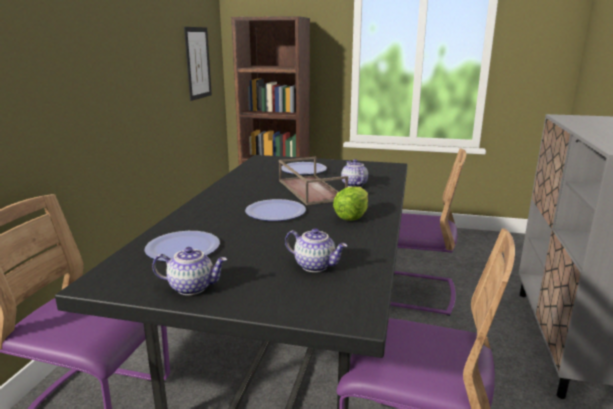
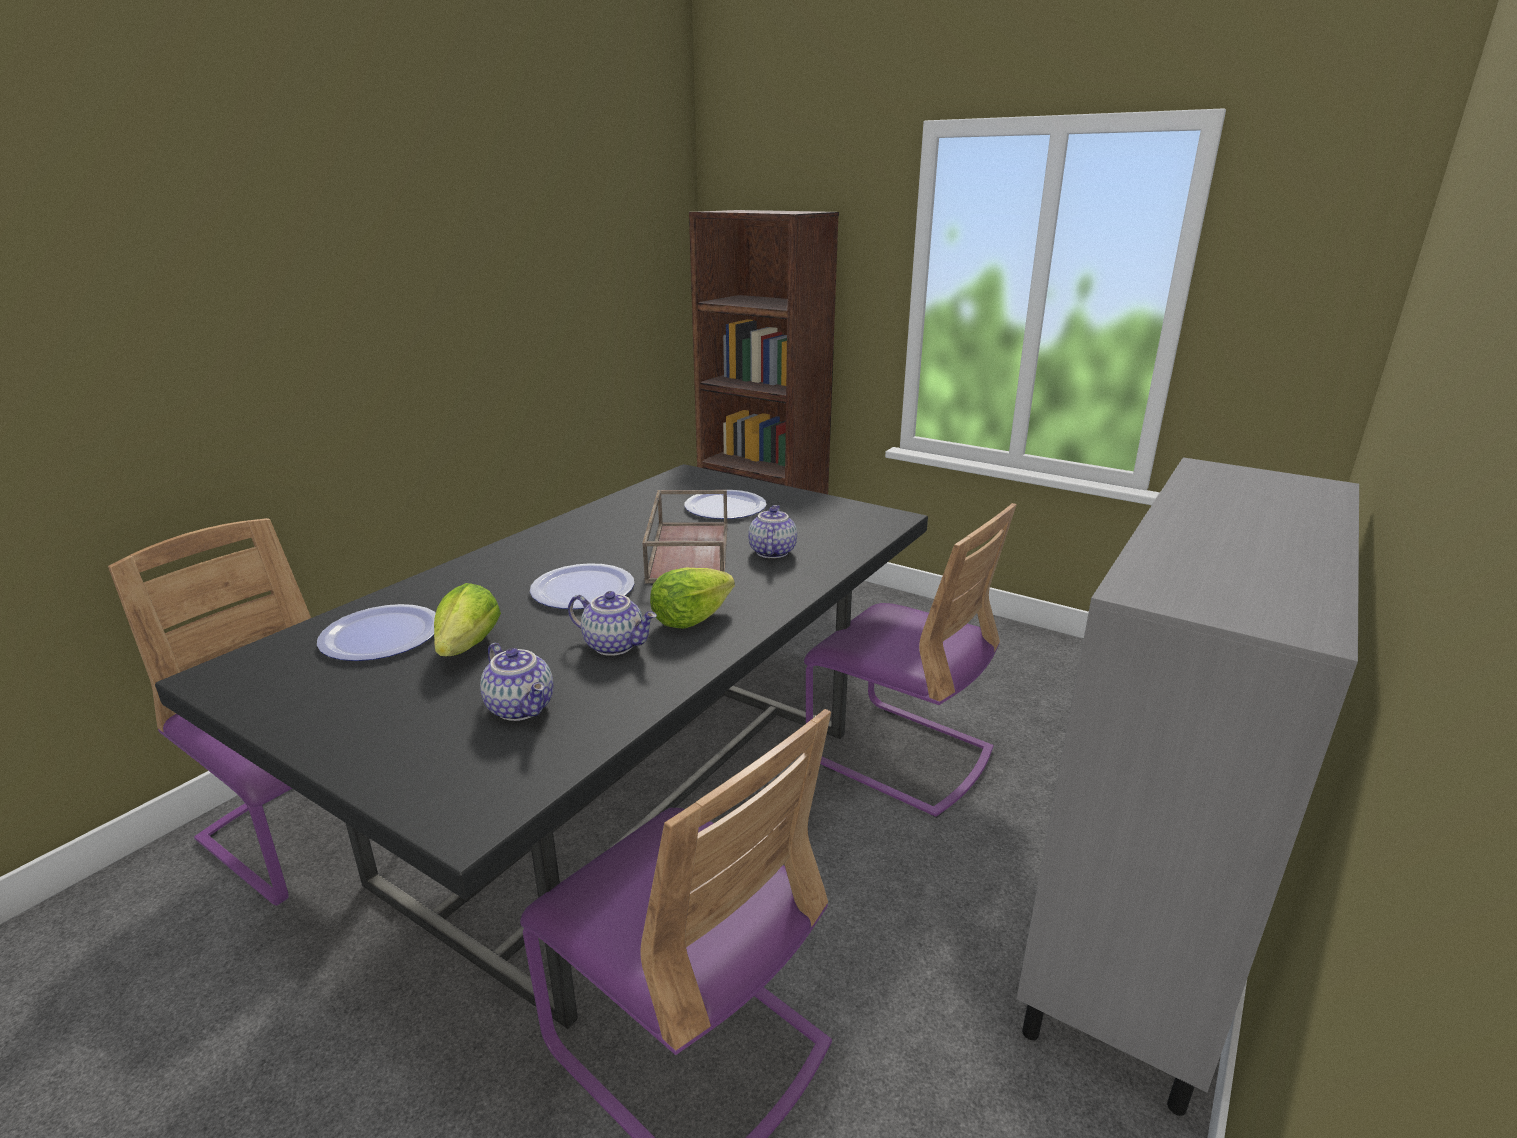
camera: 20 degrees right, 5 degrees up
teapot [152,247,227,295] -> teapot moved to [568,591,657,656]
picture [184,27,212,101] -> none
none -> lettuce [434,583,501,656]

